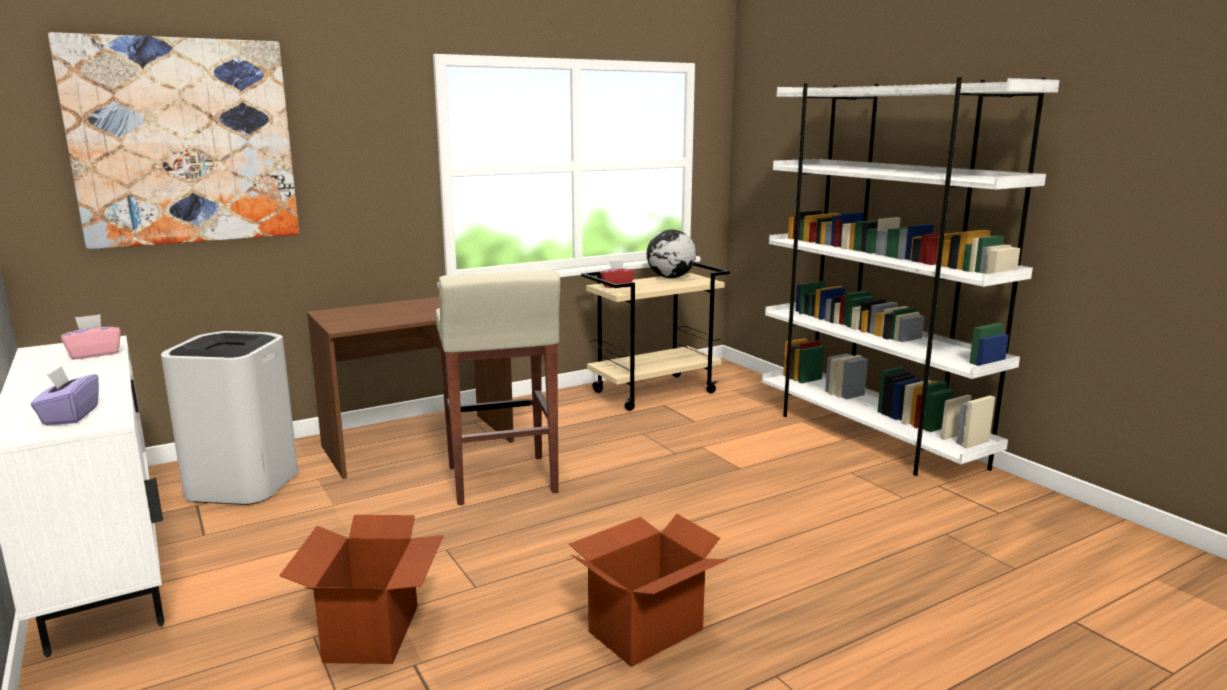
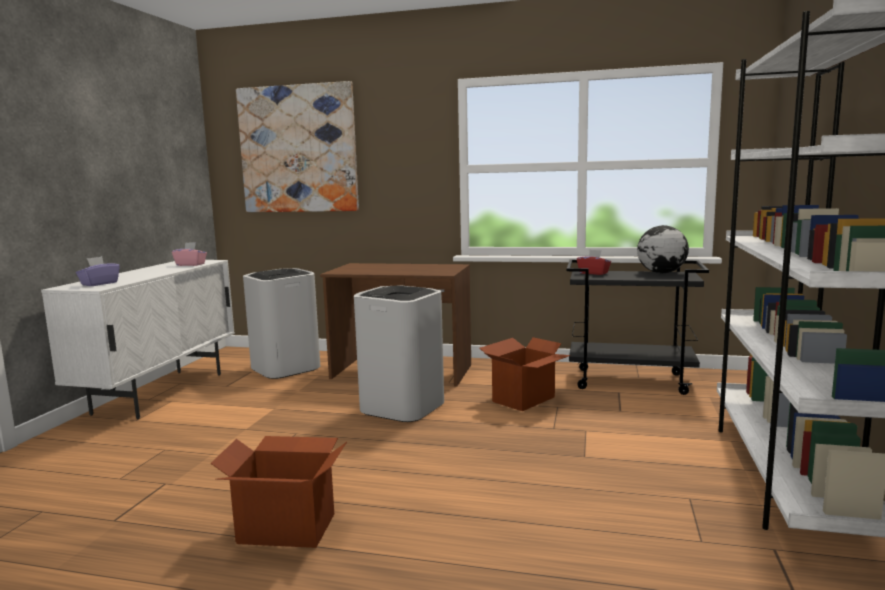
camera: 45 degrees right, 5 degrees down
cardboard box [279,515,444,664] -> cardboard box moved to [479,337,571,411]
beige stool [436,270,560,505] -> white trash can [354,285,444,422]
beige cart [581,262,730,411] -> black cart [567,260,709,395]

